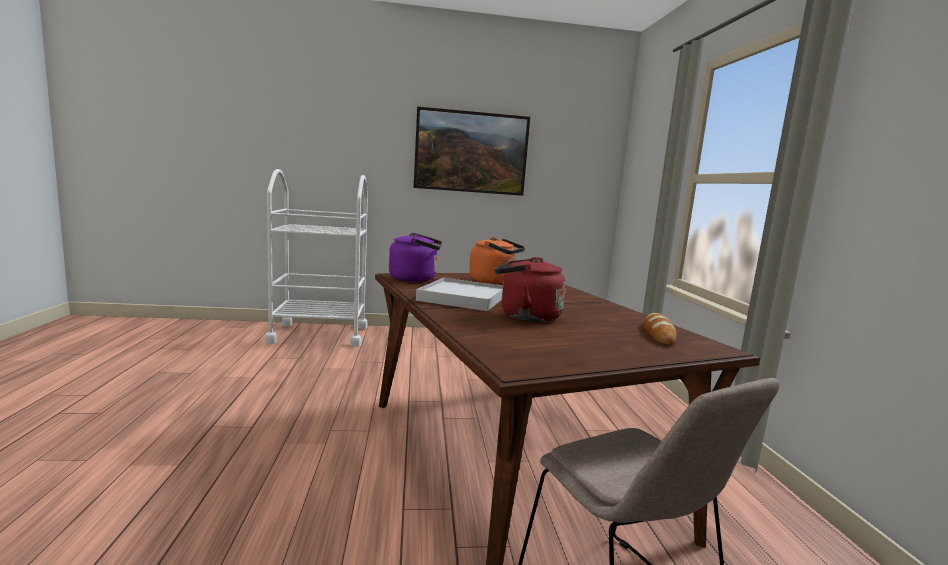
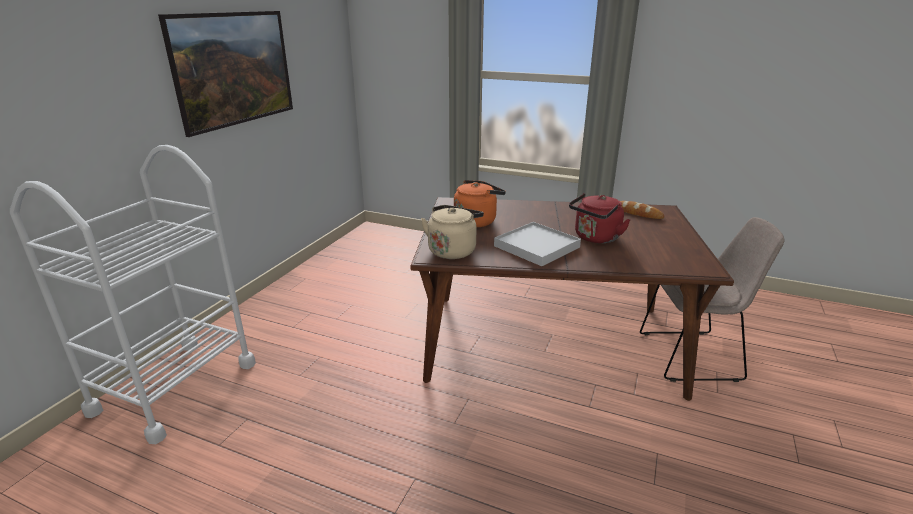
camera: 60 degrees left, 15 degrees up
purple kettle [389,233,442,282] -> beige kettle [421,205,484,259]

